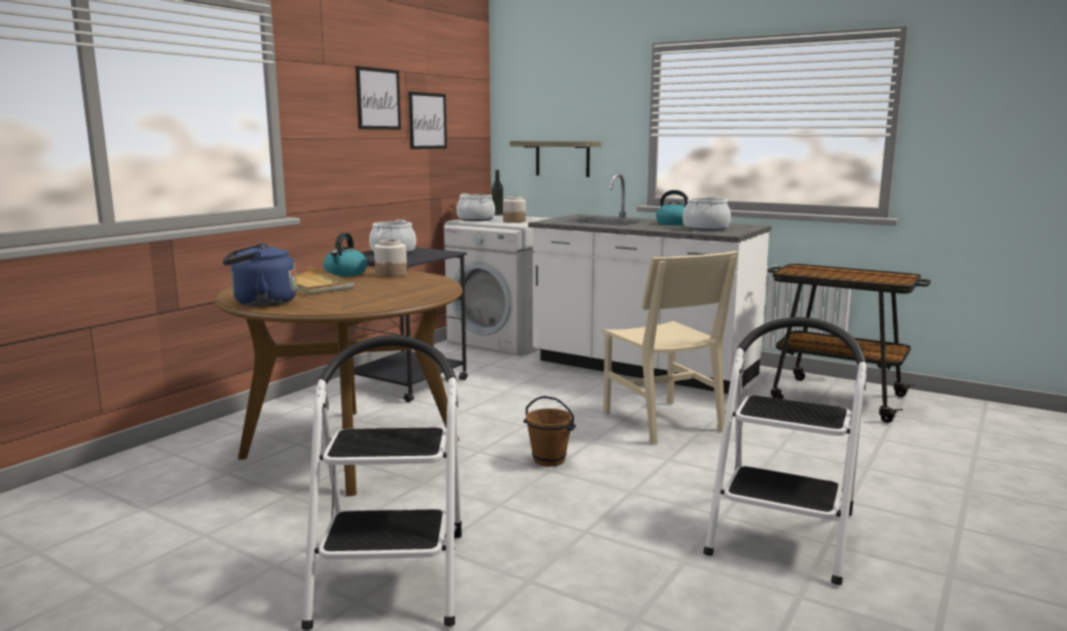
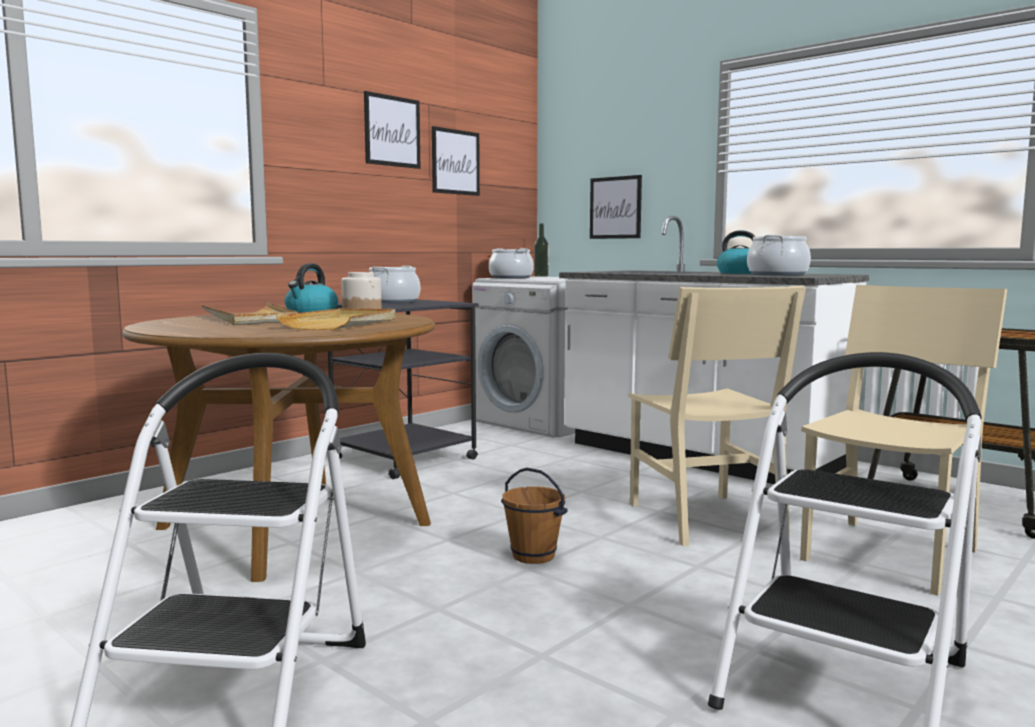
camera: 10 degrees right, 5 degrees down
blue kettle [222,243,297,307] -> none
jar [503,196,526,223] -> none
shelf [510,141,602,177] -> picture [590,175,642,239]
none -> beige tray [276,308,395,330]
none -> beige chair [800,285,1007,596]

